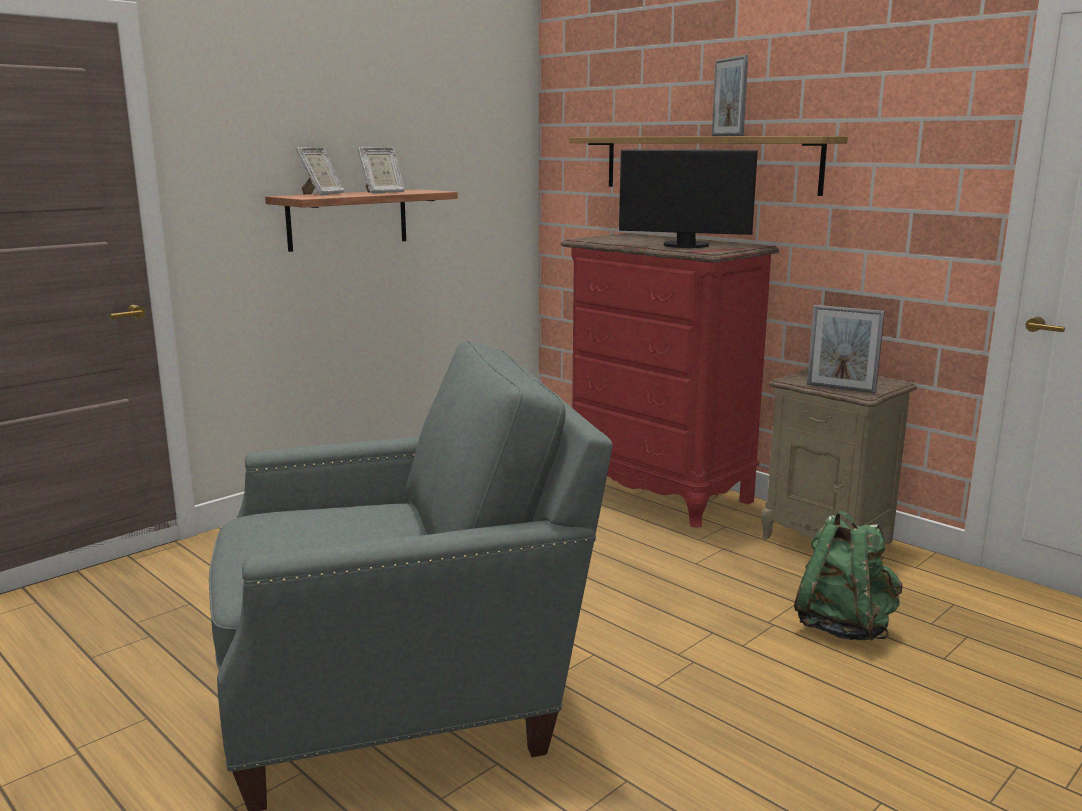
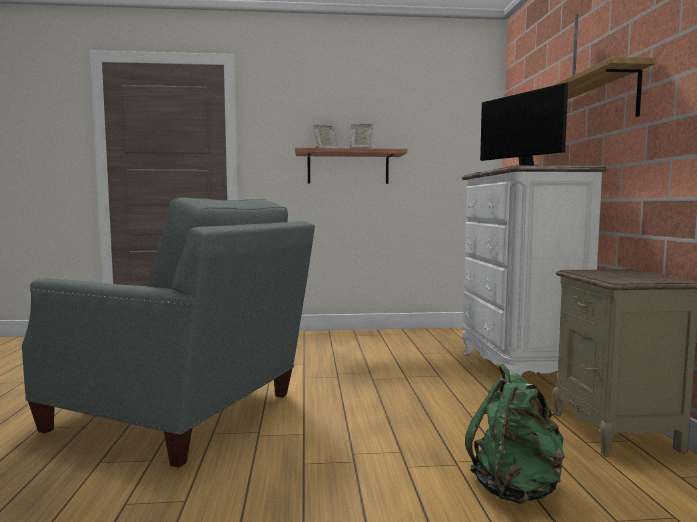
camera: 40 degrees right, 10 degrees down
red dresser [561,233,779,528] -> white dresser [462,165,607,376]
picture frame [807,305,885,393] -> none

